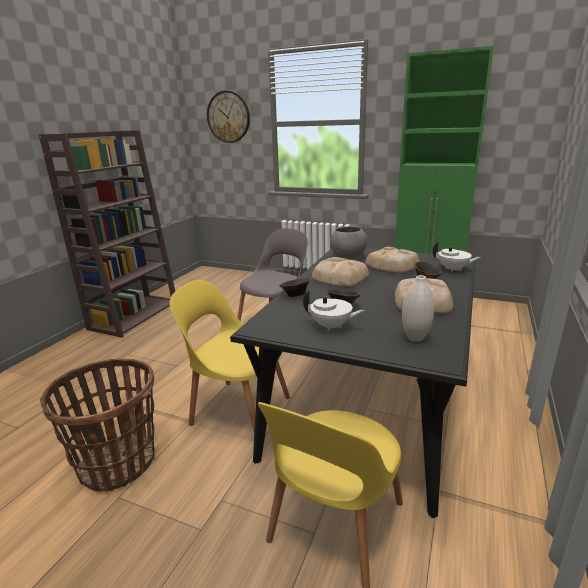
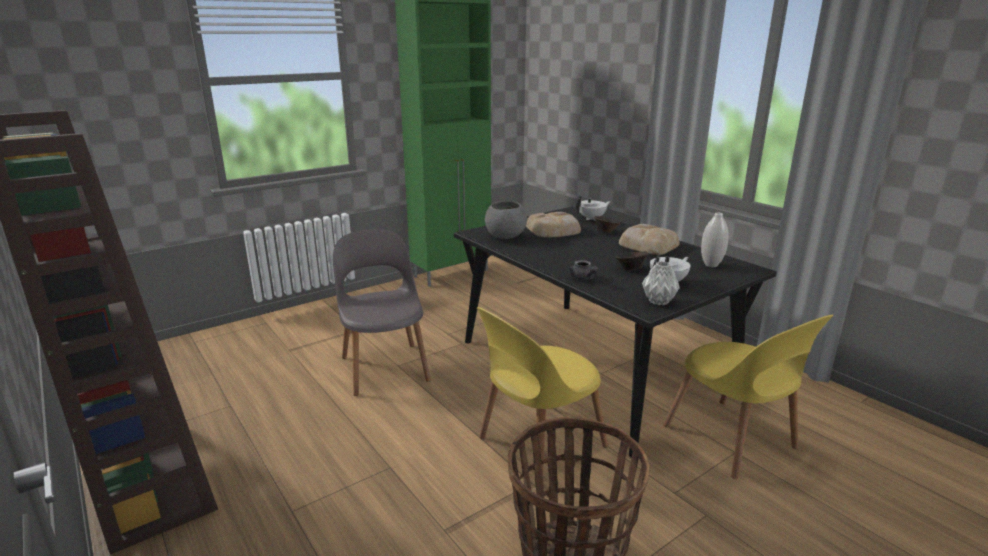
camera: 60 degrees left, 0 degrees up
wall clock [207,91,250,143] -> none
brown bowl [279,277,310,297] -> grey teapot [568,260,598,280]
bread [312,257,369,287] -> none
none -> grey vase [642,261,680,305]

